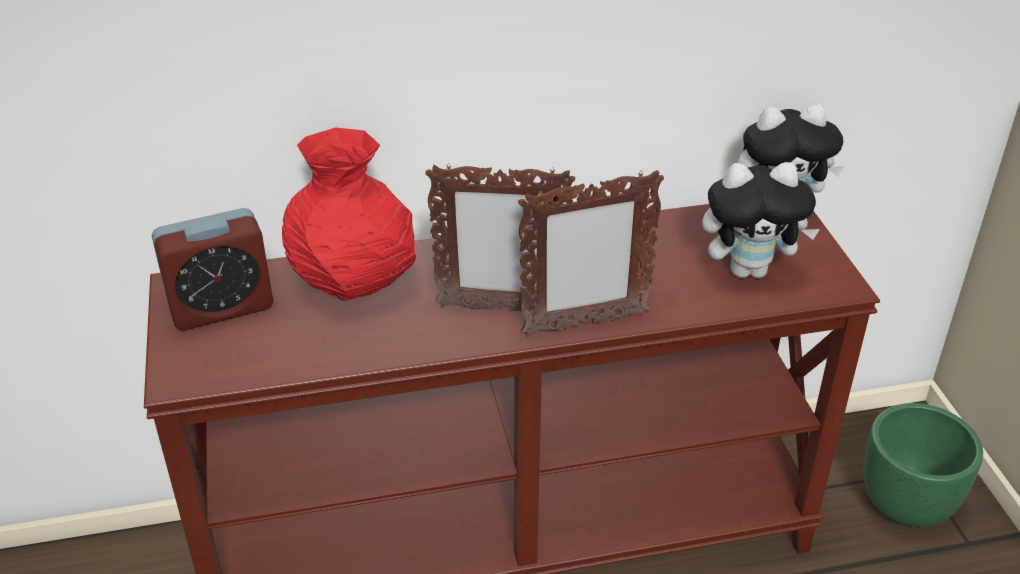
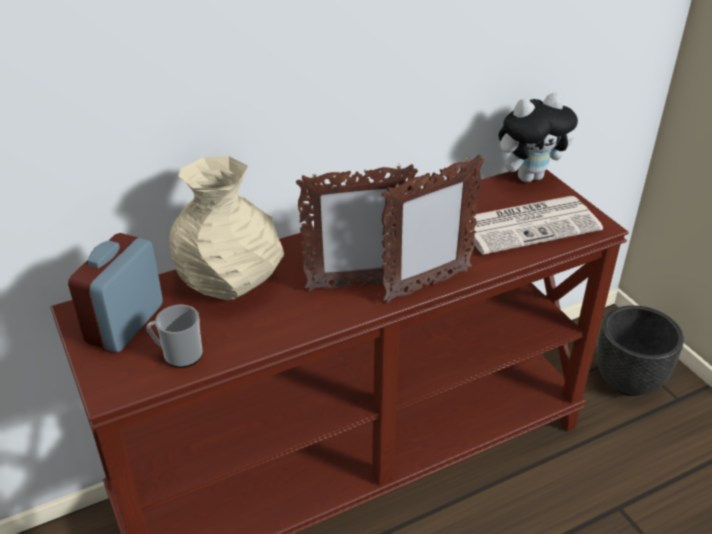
camera: 15 degrees left, 0 degrees up
alarm clock [152,208,273,330] -> alarm clock turned 150 degrees clockwise [68,233,163,352]
red vase [282,128,416,301] -> beige vase [169,156,284,300]
plush toy [702,162,820,278] -> newspaper [470,196,603,255]
green planter [864,403,983,527] -> black planter [597,305,684,396]
none -> mug [146,305,203,368]

